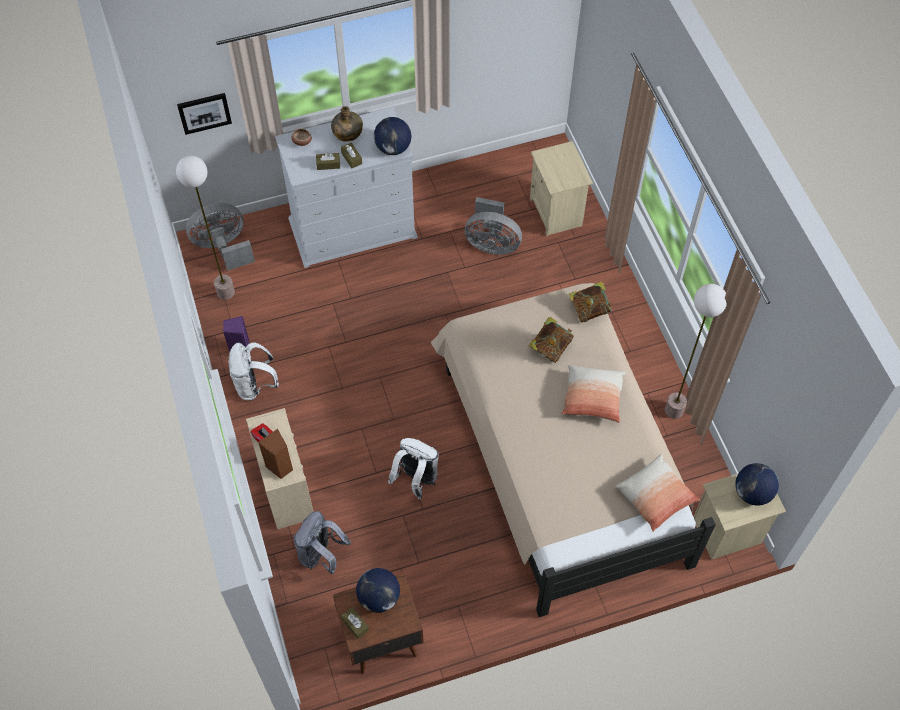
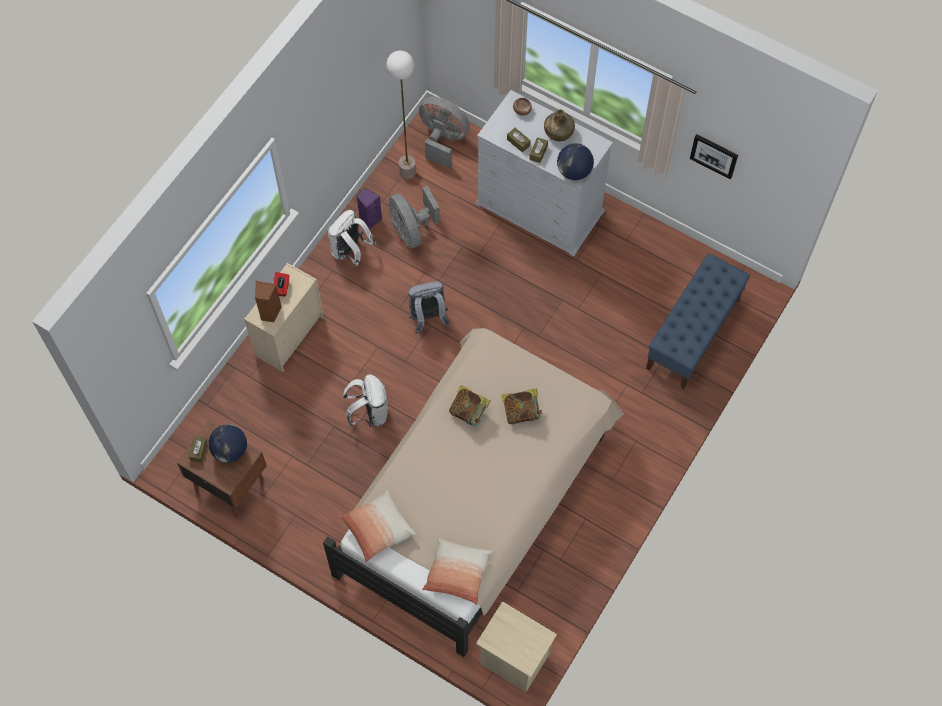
camera: 50 degrees right, 5 degrees up
picture [177,93,232,135] -> picture moved to [690,134,738,180]
grey backpack [294,511,351,575] -> grey backpack moved to [408,281,450,334]
grey fan [465,197,522,255] -> grey fan moved to [389,186,440,248]
beige nightstand [530,141,593,236] -> blue bench [646,253,750,389]
pillow [562,365,626,423] -> pillow moved to [339,490,417,562]
book [569,282,614,323] -> book moved to [449,385,491,426]
floor lamp [665,284,727,419] -> none
globe [735,463,779,506] -> none

